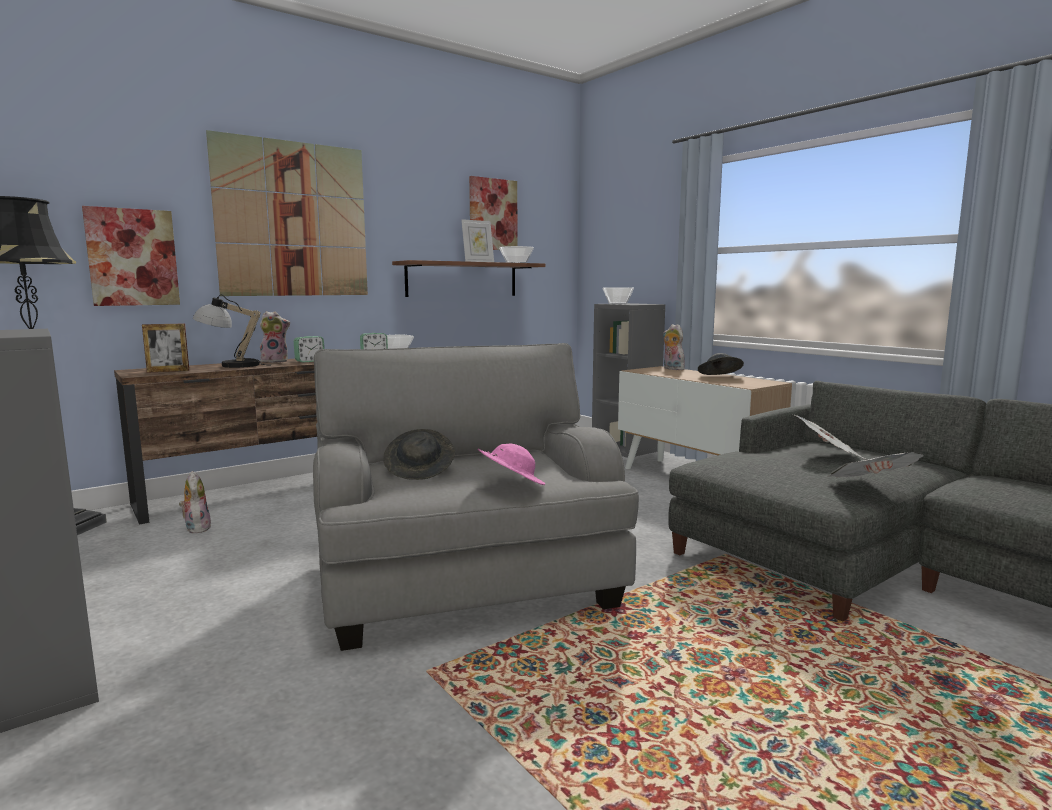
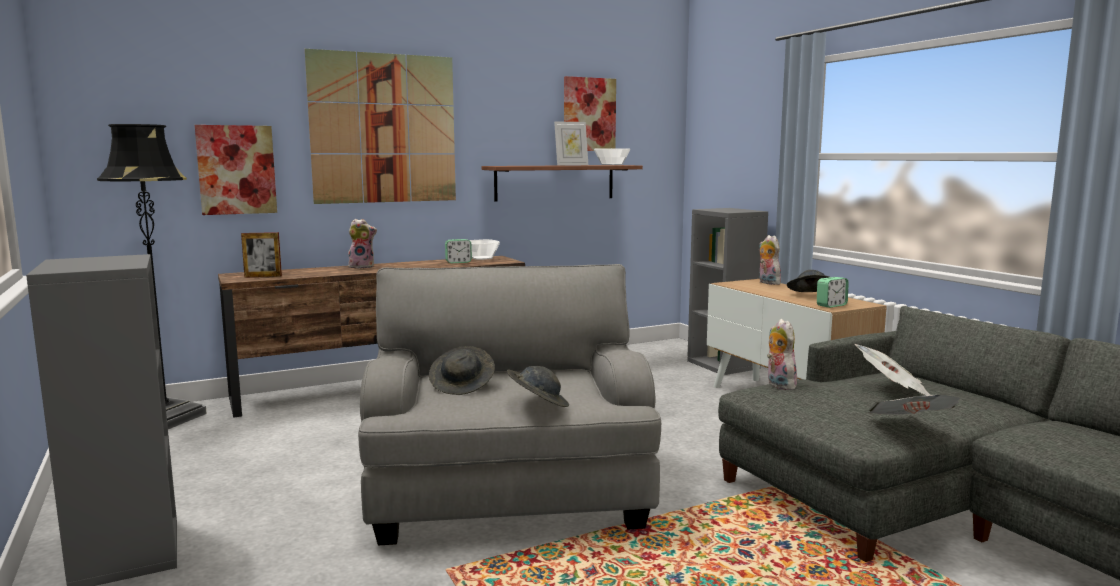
camera: 10 degrees right, 0 degrees up
plush toy [179,471,212,533] -> plush toy moved to [767,319,797,390]
table lamp [193,294,266,368] -> none
alarm clock [294,336,325,363] -> alarm clock moved to [817,277,849,308]
pink hat [477,443,545,485] -> grey hat [507,366,569,407]
bowl [603,288,634,304] -> none

